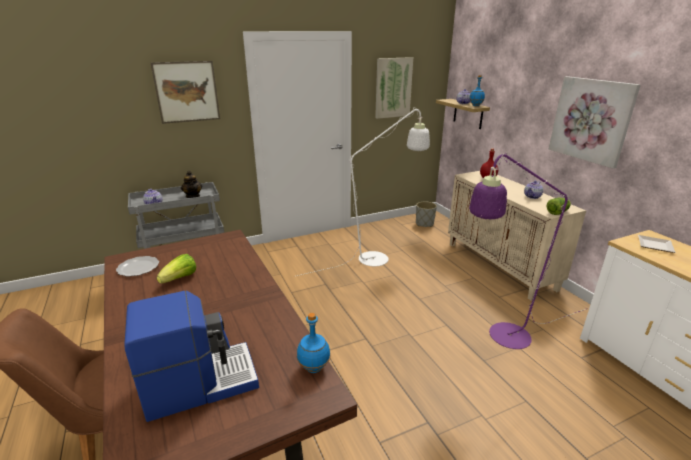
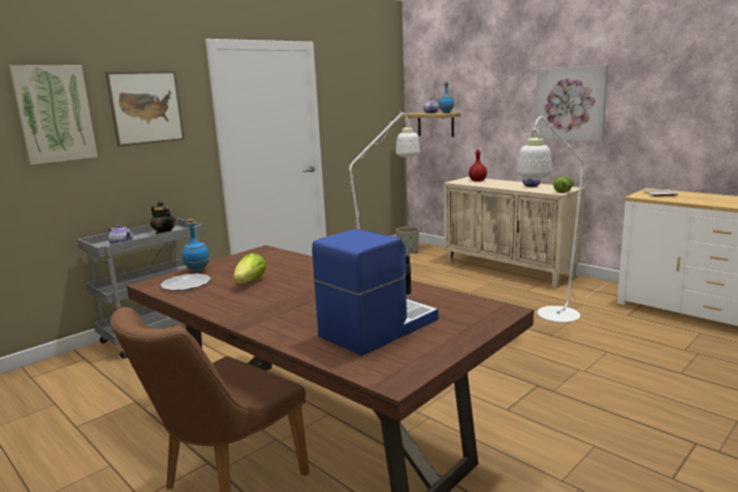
camera: 20 degrees left, 10 degrees down
blue bottle [297,313,330,373] -> blue bottle moved to [182,219,210,272]
picture [375,57,413,119] -> picture moved to [8,65,98,165]
purple floor lamp [469,152,588,349] -> white floor lamp [517,114,606,322]

